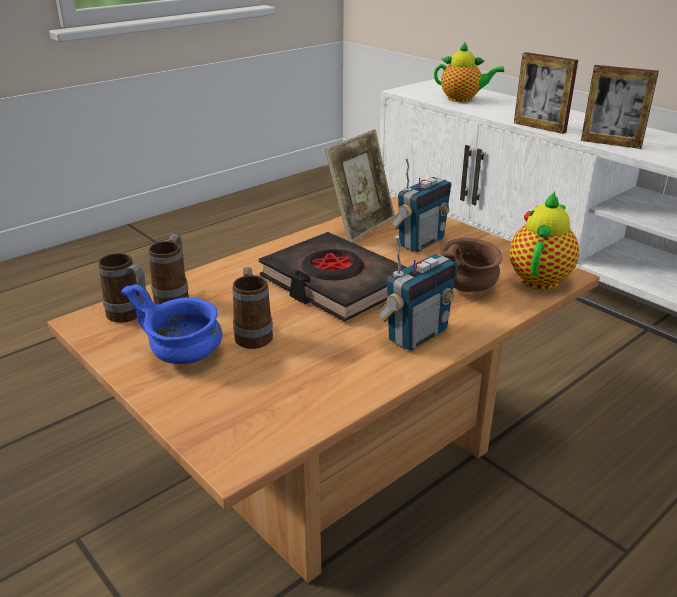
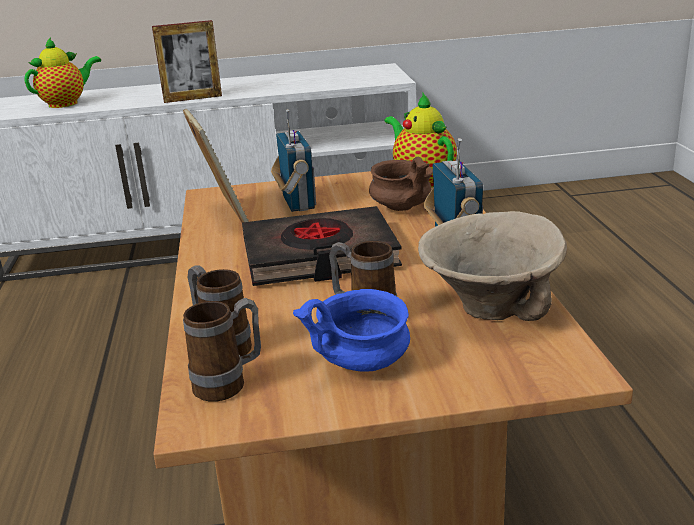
camera: 55 degrees left, 5 degrees down
picture frame [581,65,659,149] -> none
none -> beige bowl [418,211,567,321]

